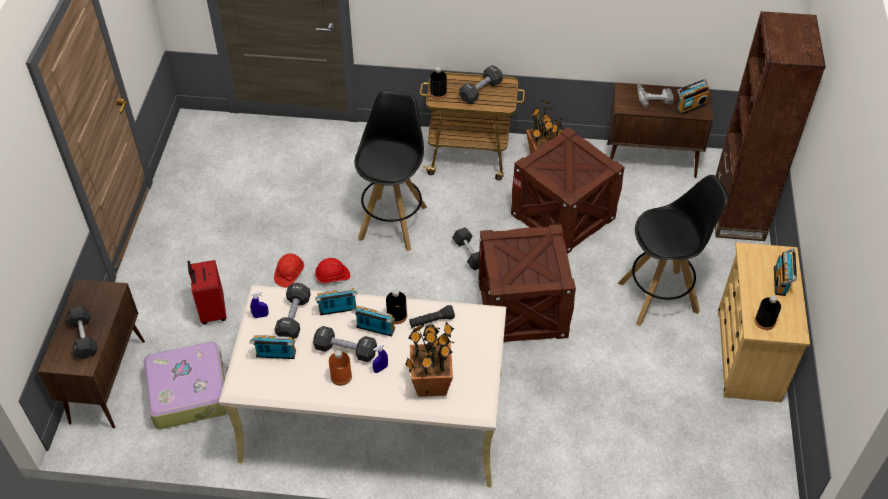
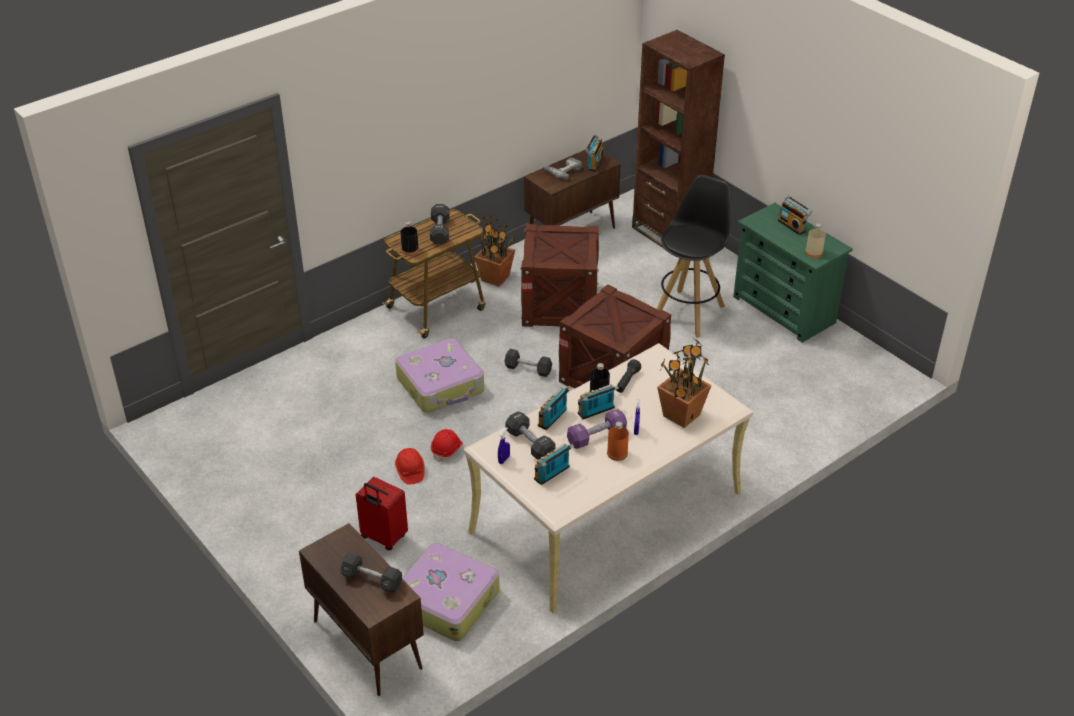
camera: 45 degrees left, 10 degrees down
black dumbbell [313,326,377,362] -> purple dumbbell [567,409,627,449]
black stool [355,90,427,251] -> suitcase [395,338,484,413]
beige dresser [718,242,810,403] -> green dresser [733,203,853,343]
black bottle [754,295,781,330] -> beige bottle [805,224,826,258]

